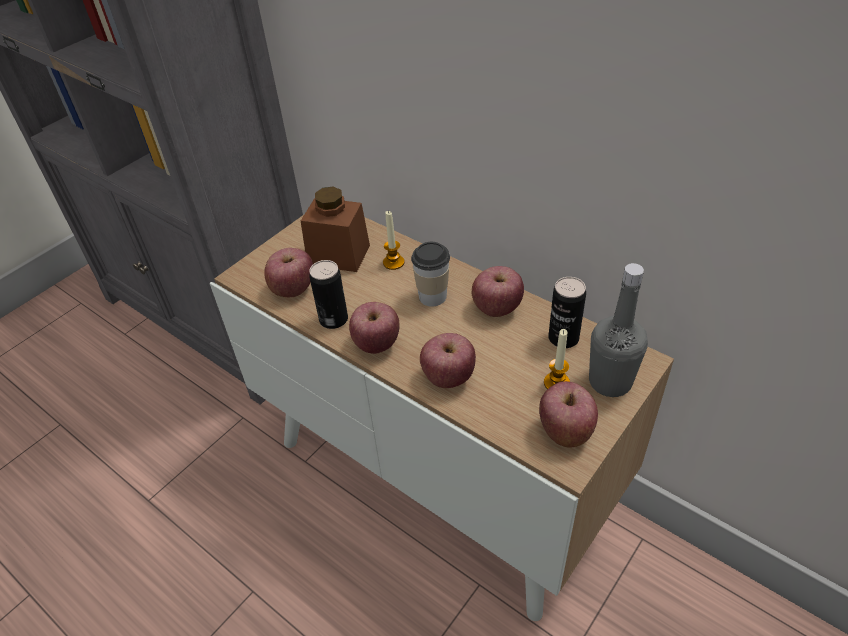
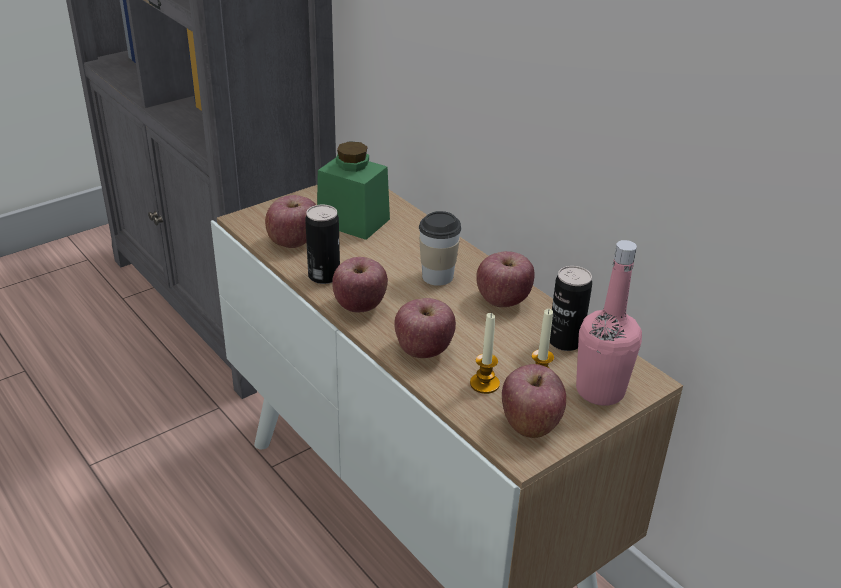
camera: 10 degrees right, 10 degrees down
brown jar [301,187,370,272] -> green jar [317,141,390,240]
candle [383,211,404,270] -> candle moved to [470,313,500,394]
grey bottle [589,263,648,397] -> pink bottle [576,240,642,406]

